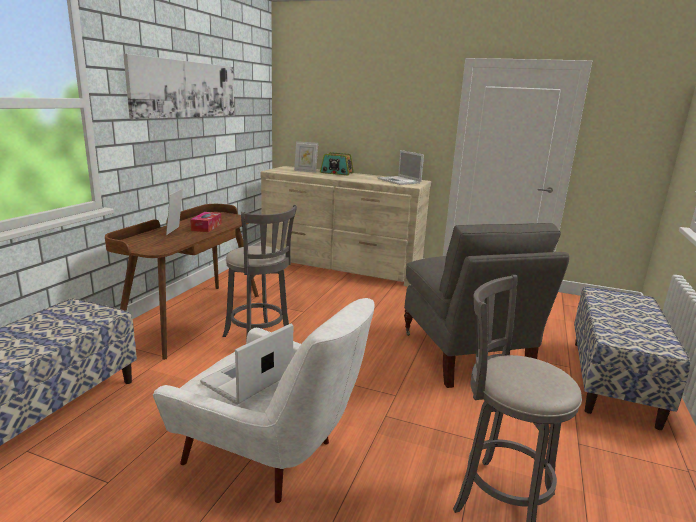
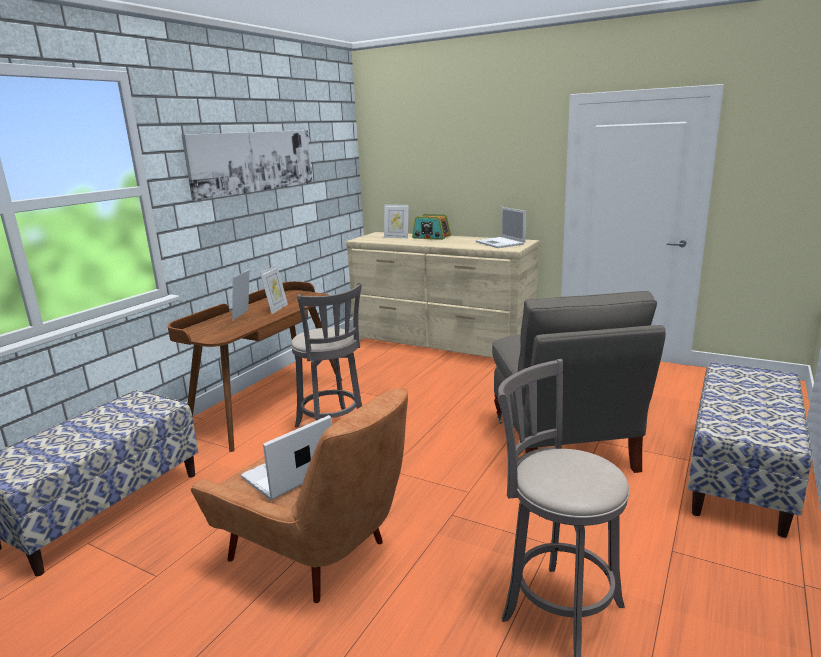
camera: 10 degrees right, 0 degrees up
white armchair [153,298,375,503] -> brown armchair [191,388,408,603]
tissue box [190,212,222,232] -> picture frame [260,265,288,314]

